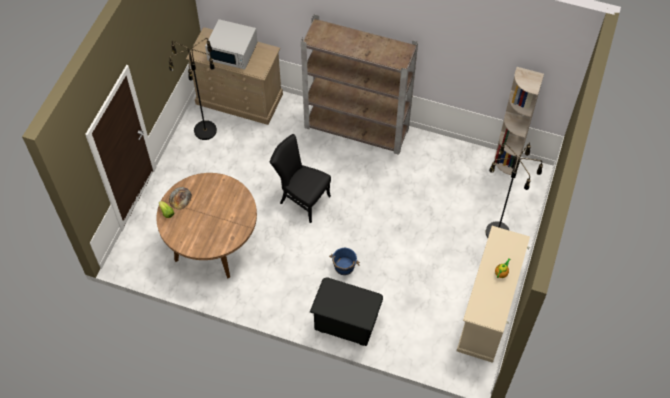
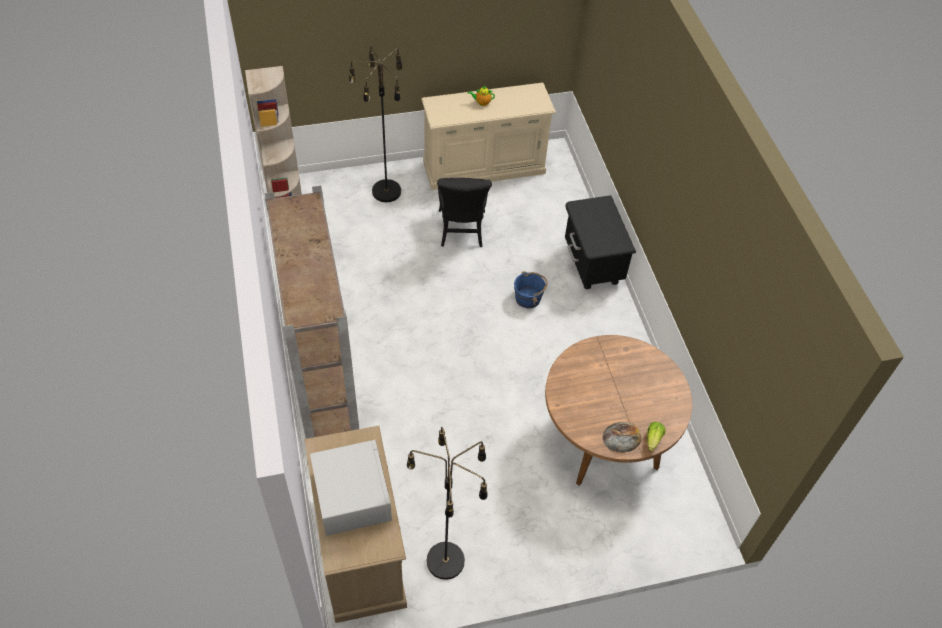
camera: 125 degrees left, 5 degrees down
black chair [270,134,331,223] -> black chair moved to [437,178,492,248]

